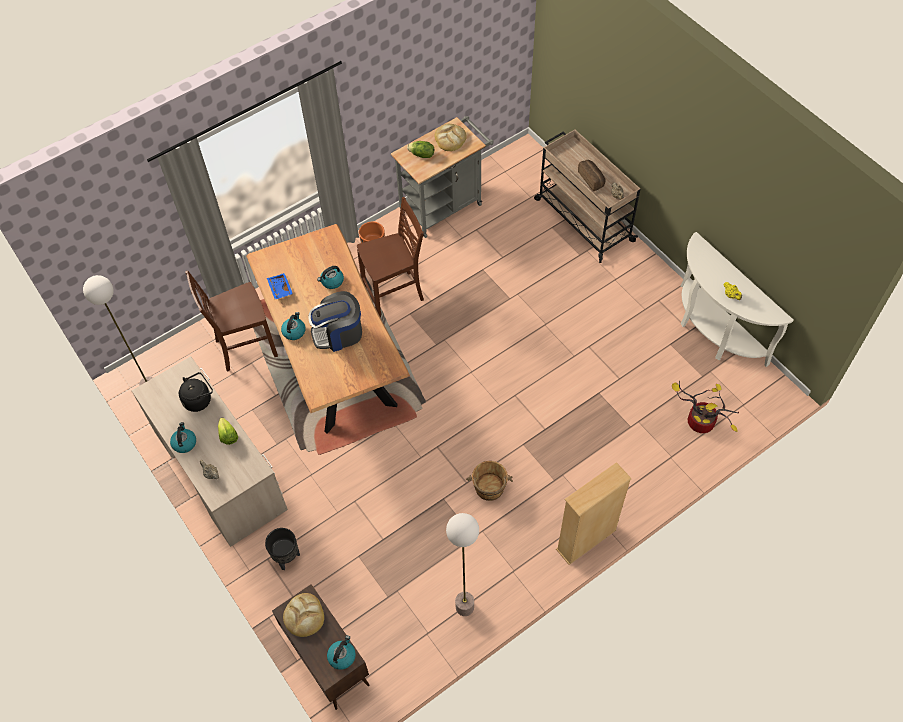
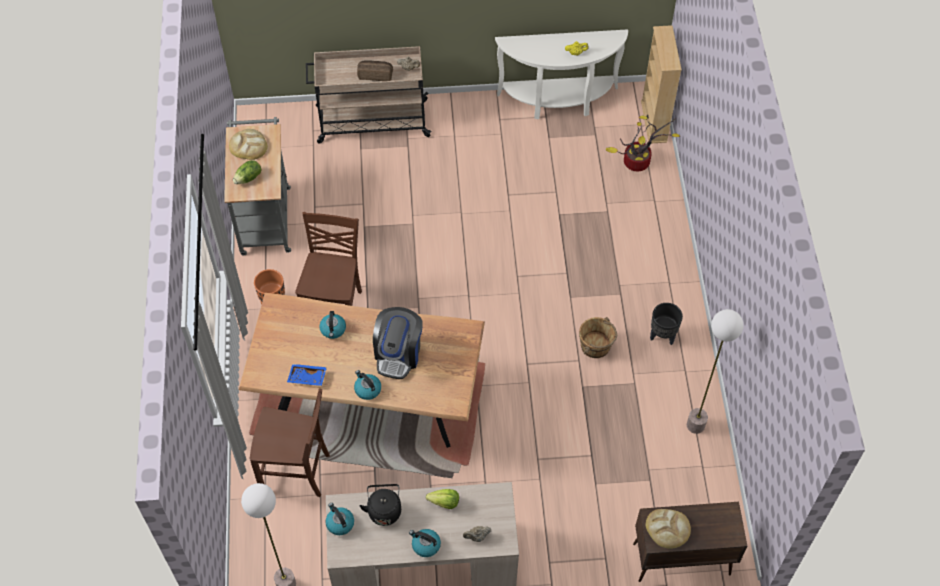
camera: 60 degrees left, 0 degrees up
brown chair [185,271,278,372] -> brown chair turned 90 degrees counterclockwise [250,389,330,497]
black planter [265,528,300,570] -> black planter moved to [650,303,683,345]
kettle [327,635,356,670] -> kettle moved to [325,503,354,535]
beige bookcase [556,462,632,565] -> beige bookcase moved to [641,25,682,143]

